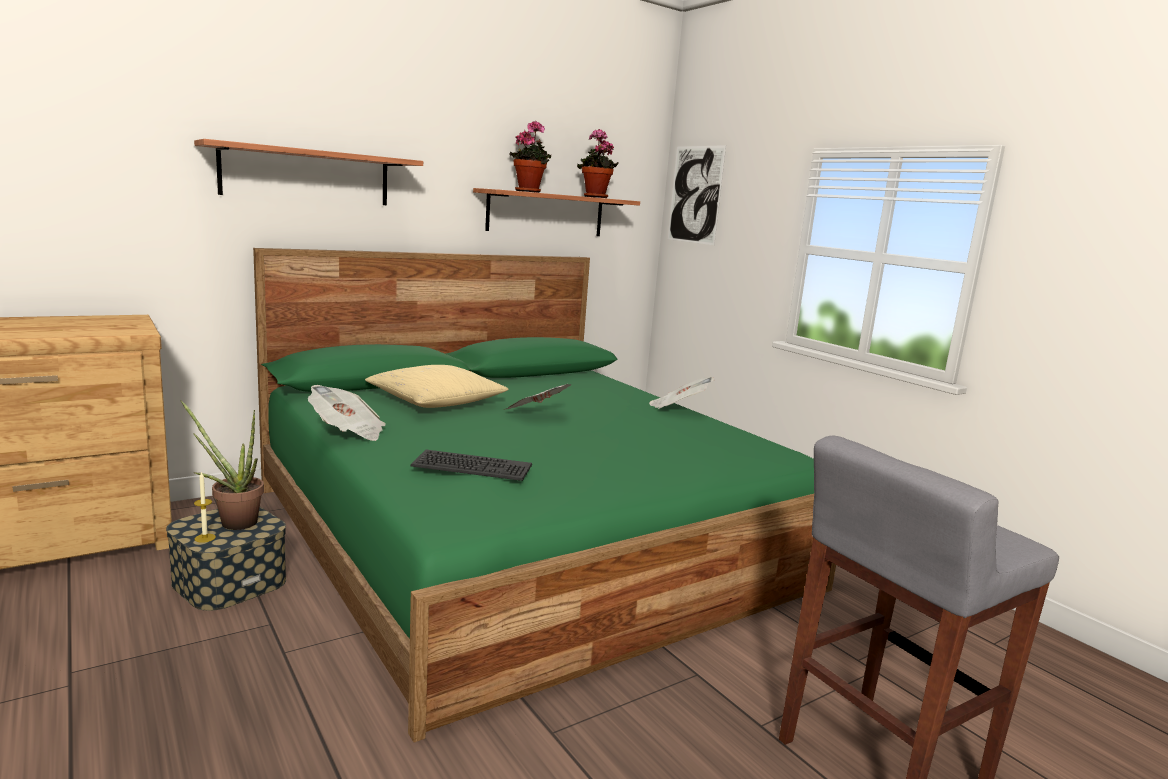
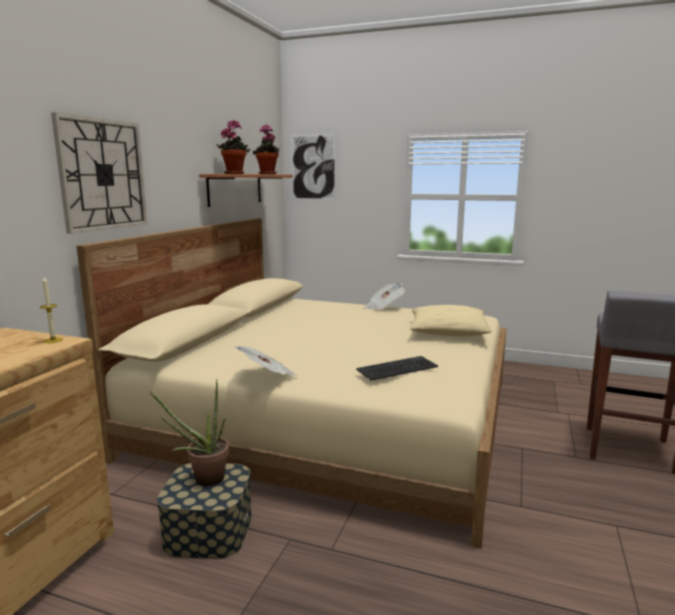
camera: 35 degrees left, 0 degrees up
shelf [194,139,423,205] -> wall clock [51,113,148,234]
candle [194,471,216,543] -> candle moved to [40,277,63,343]
green bed [253,248,836,742] -> beige bed [77,218,507,549]
beige pillow [365,365,508,408] -> beige pillow moved to [410,305,492,336]
newspaper [504,384,572,410] -> none

